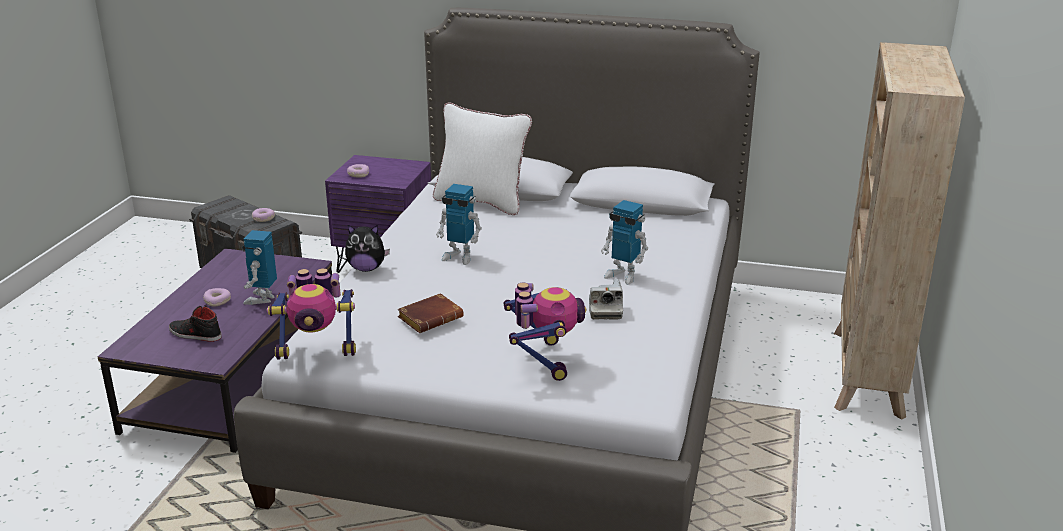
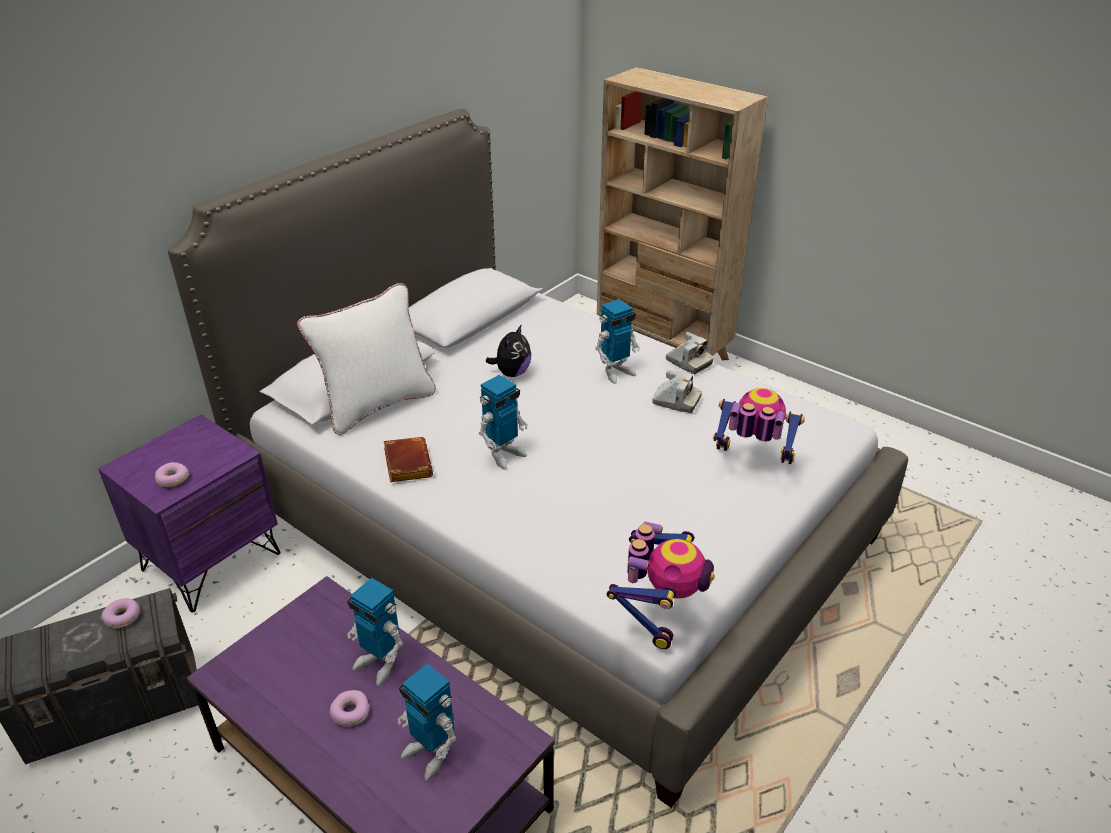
camera: 65 degrees left, 10 degrees up
black shoe [169,305,222,342] -> toy robot [398,663,456,781]
plush toy [345,225,390,272] -> plush toy moved to [486,324,531,377]
brown book [397,293,464,333] -> brown book moved to [384,437,433,482]
none -> camera [666,332,714,374]

